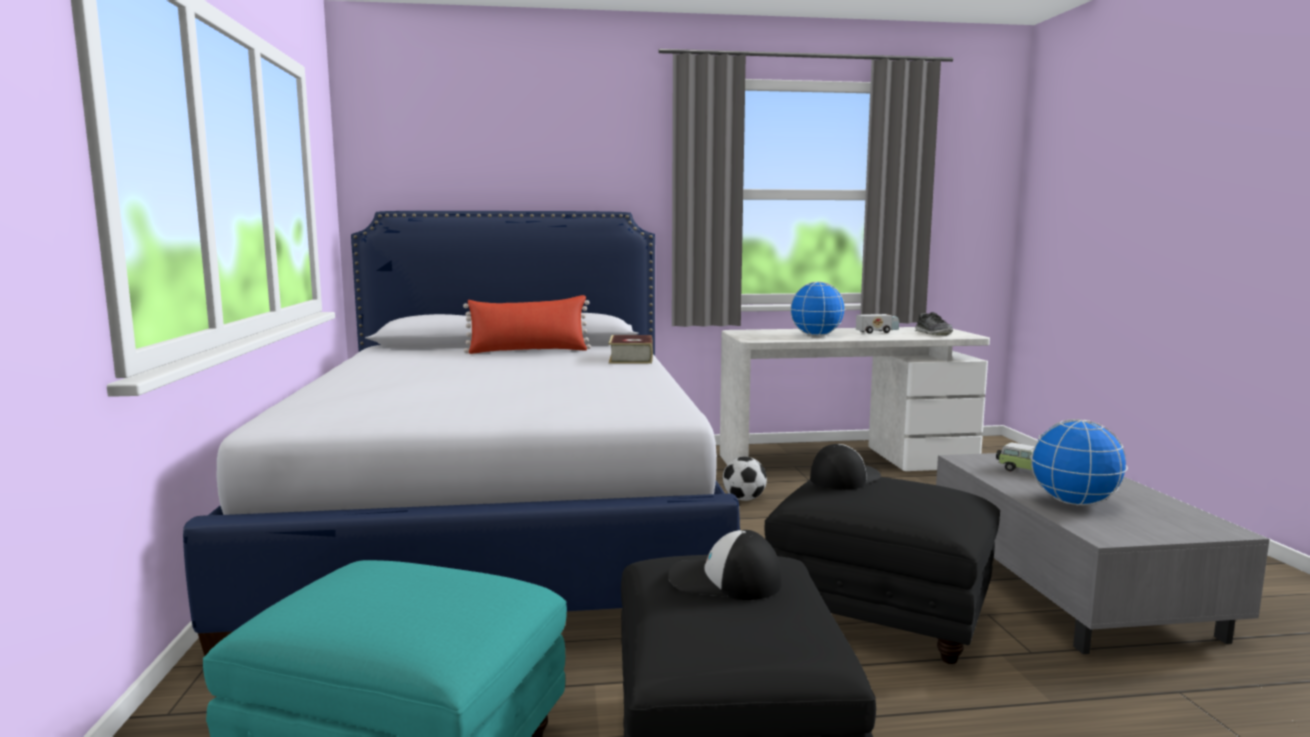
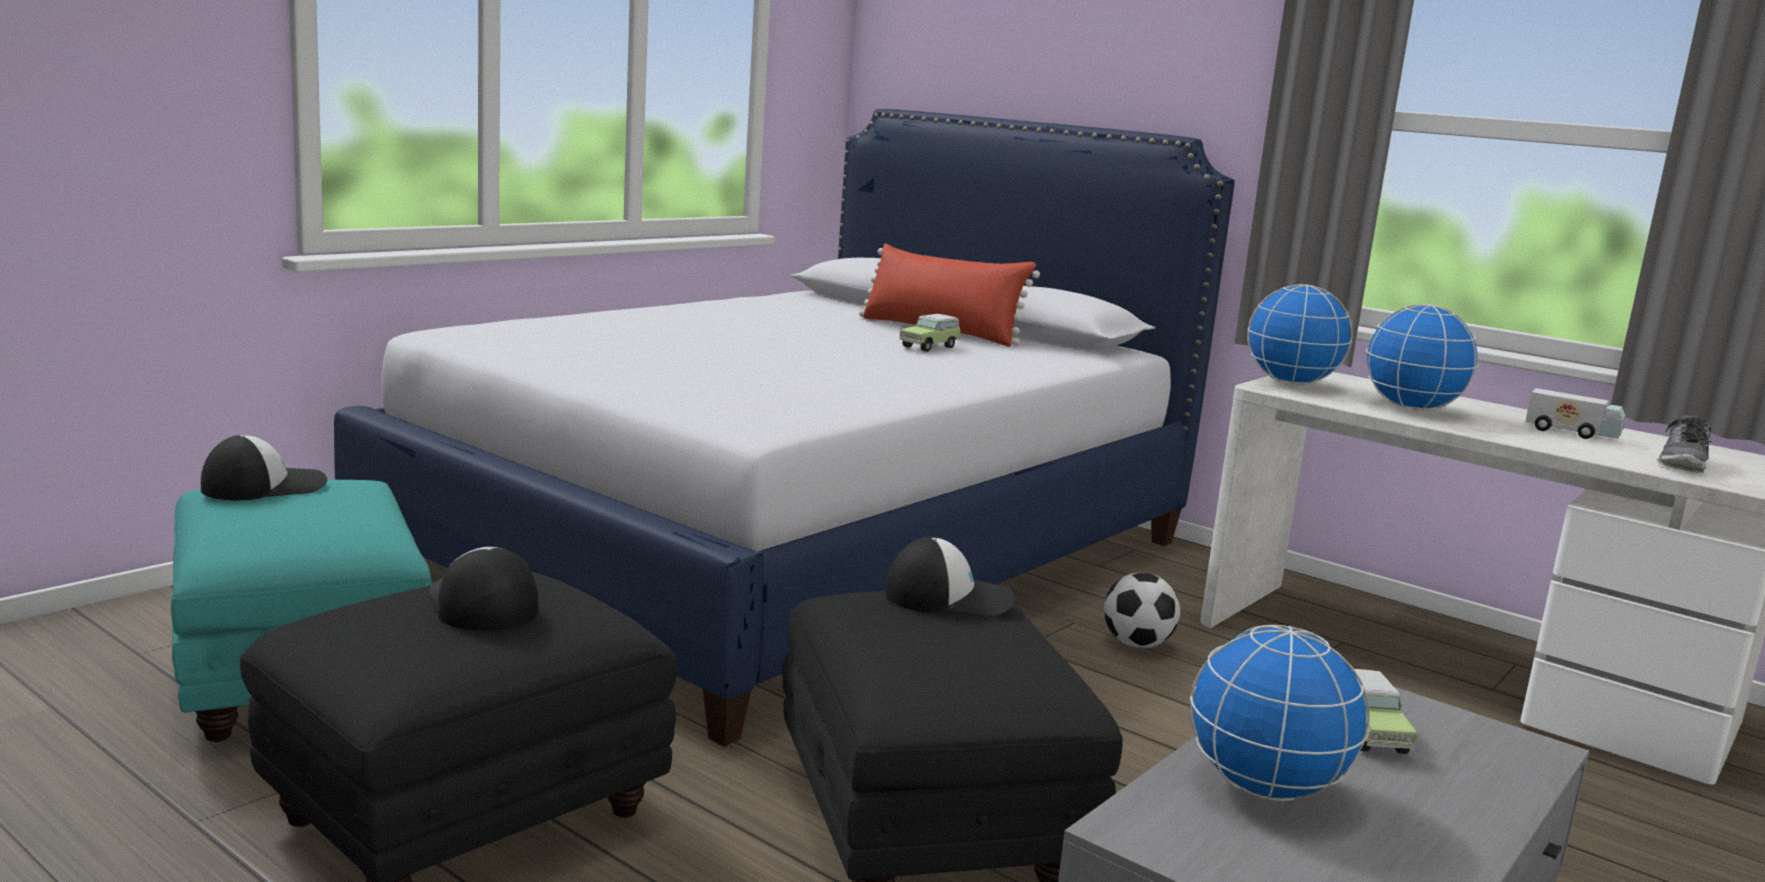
camera: 45 degrees right, 5 degrees up
book [608,335,653,364] -> none
none -> cap [201,435,327,500]
none -> toy car [899,314,961,352]
none -> globe [1247,284,1352,385]

